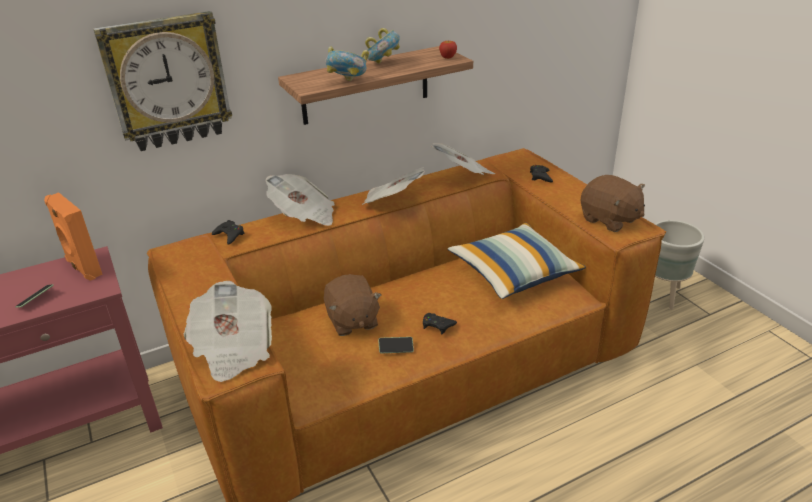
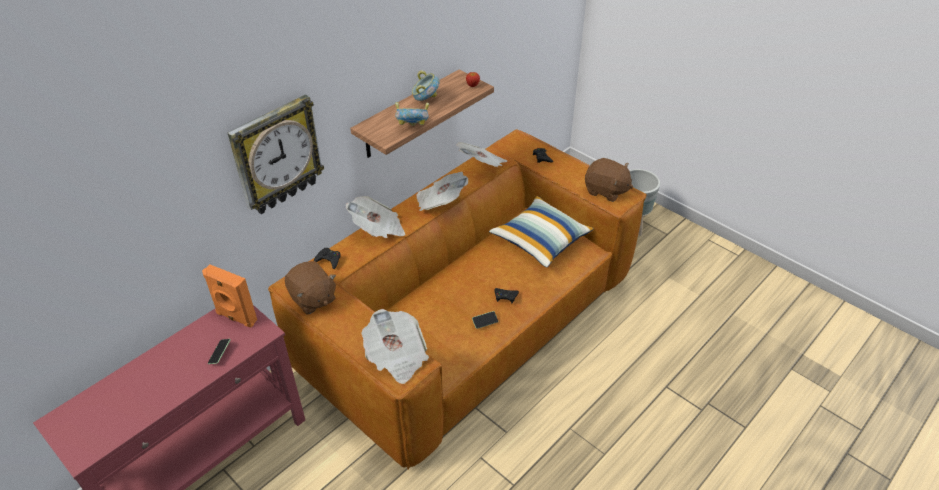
camera: 20 degrees left, 10 degrees up
brown plush toy [324,274,381,336] -> brown plush toy moved to [285,261,336,315]

